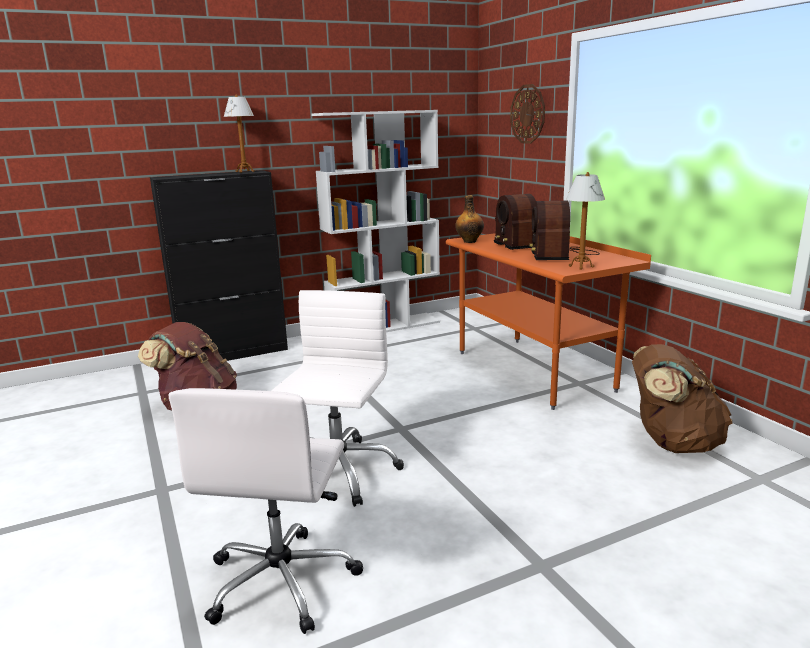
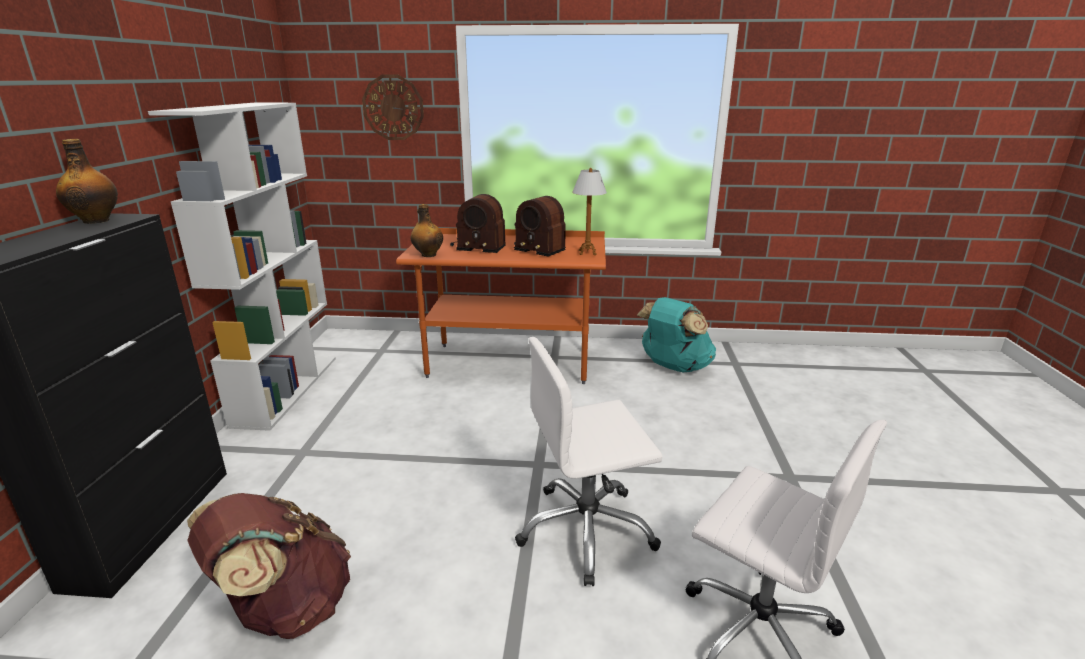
camera: 60 degrees left, 5 degrees up
table lamp [224,94,254,173] -> bottle [56,139,118,224]
white office chair [272,290,404,507] -> white office chair turned 60 degrees counterclockwise [515,337,663,586]
brown backpack [632,344,733,453] -> turquoise backpack [637,297,716,372]

